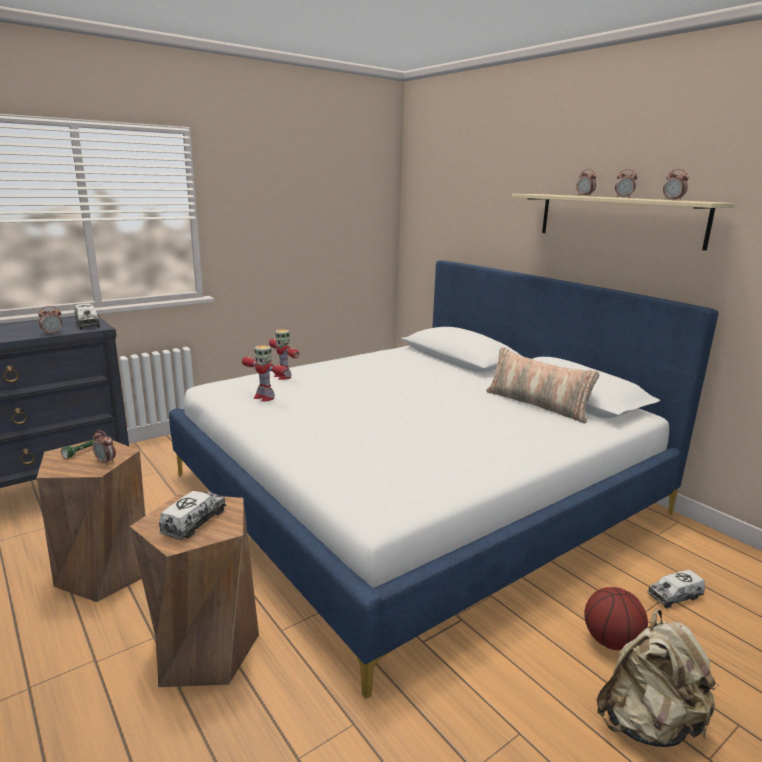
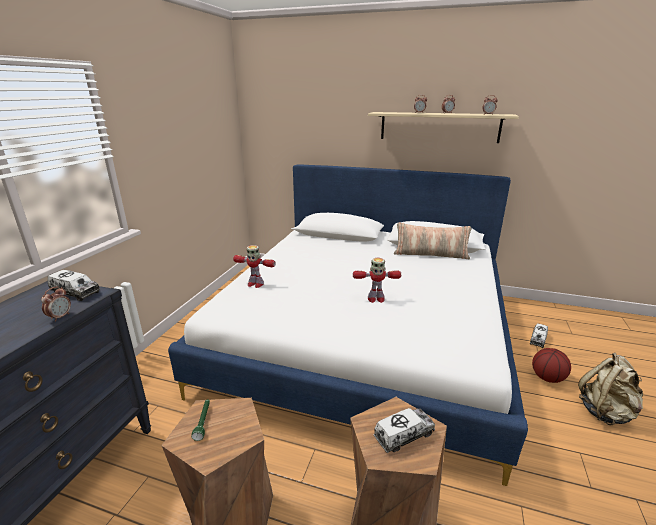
camera: 35 degrees left, 5 degrees up
alarm clock [92,430,116,465] -> none
toy truck [159,491,226,540] -> toy truck turned 75 degrees clockwise [373,408,435,453]
toy robot [242,345,288,402] -> toy robot moved to [353,258,401,303]

